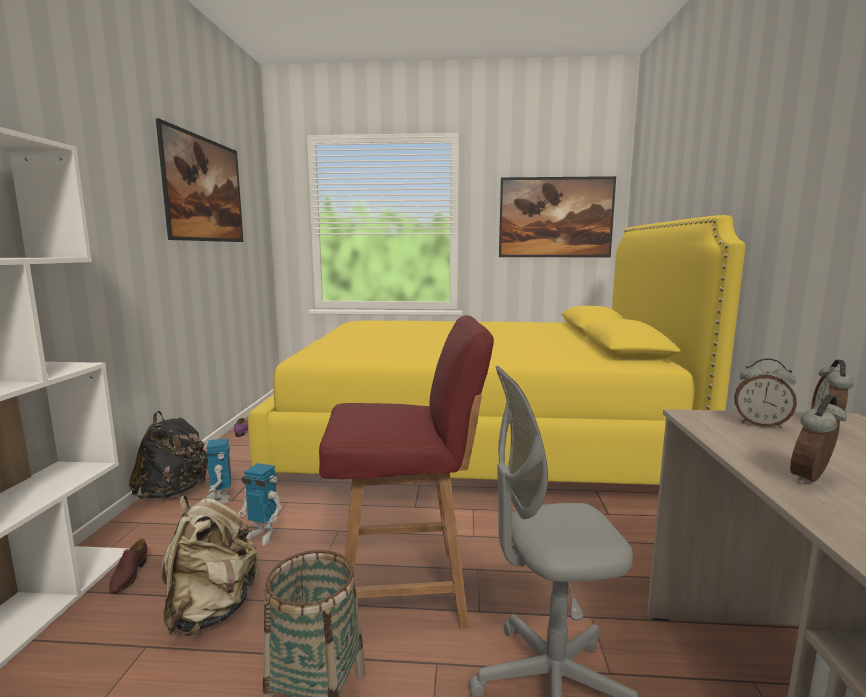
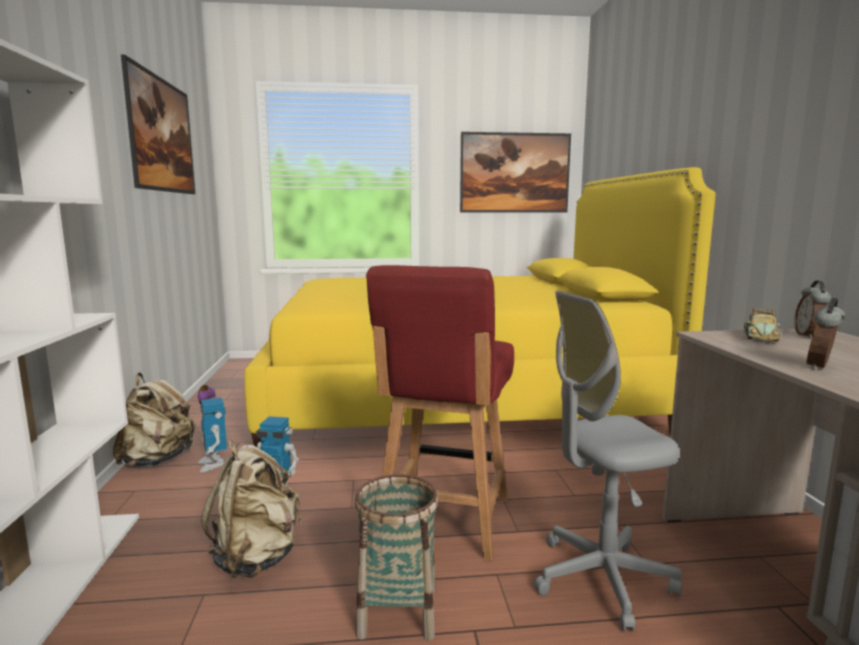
camera: 10 degrees left, 0 degrees up
brown shoe [109,538,148,594] -> none
black backpack [129,411,208,499] -> beige backpack [113,372,196,467]
red chair [319,315,494,628] -> red chair turned 120 degrees clockwise [366,265,514,561]
alarm clock [734,358,797,429] -> toy car [744,308,781,341]

